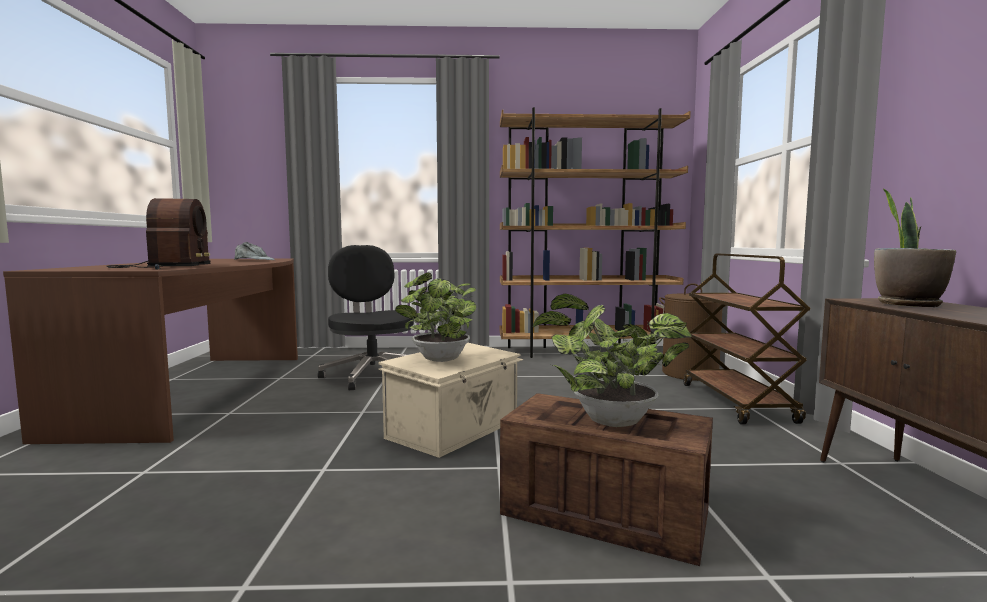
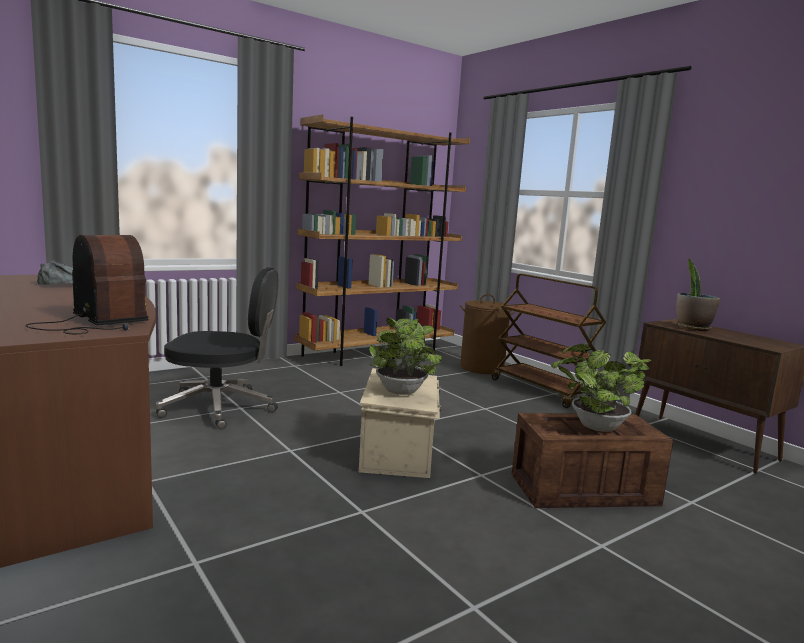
camera: 35 degrees left, 5 degrees up
black office chair [318,245,414,391] -> black office chair turned 150 degrees clockwise [156,267,278,429]

